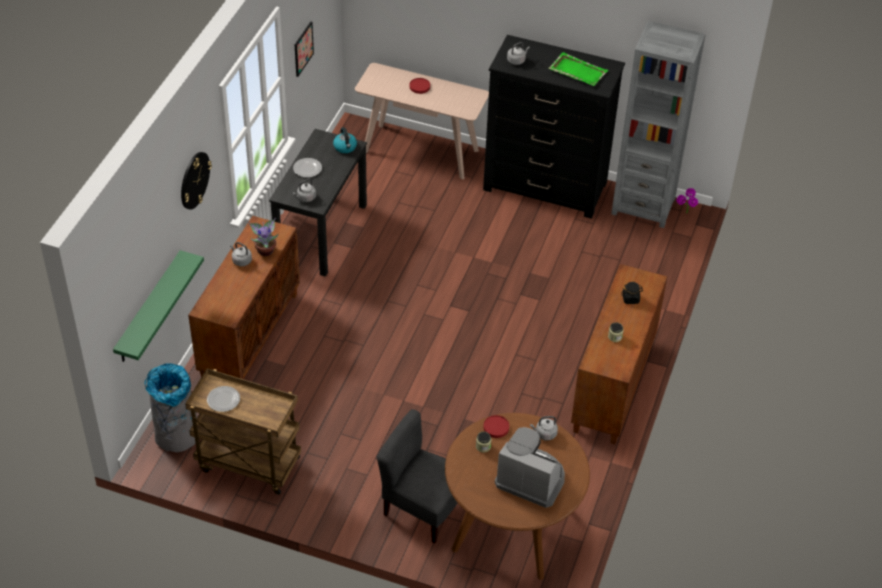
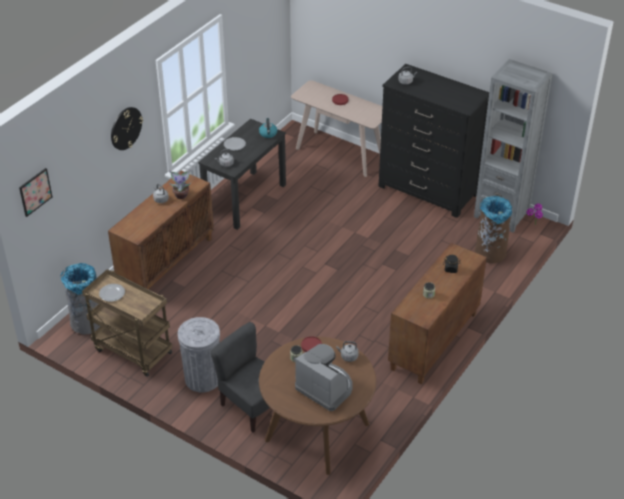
camera: 15 degrees right, 5 degrees down
green shelf [113,250,204,362] -> none
picture [295,22,314,77] -> picture moved to [19,168,52,217]
green tray [548,52,608,86] -> none
none -> grey trash can [178,317,220,392]
none -> brown trash can [474,196,512,263]

